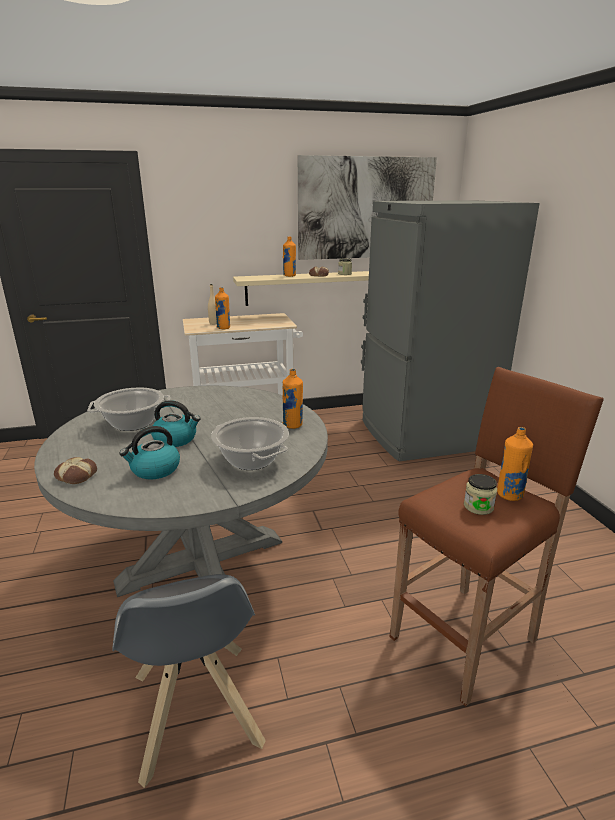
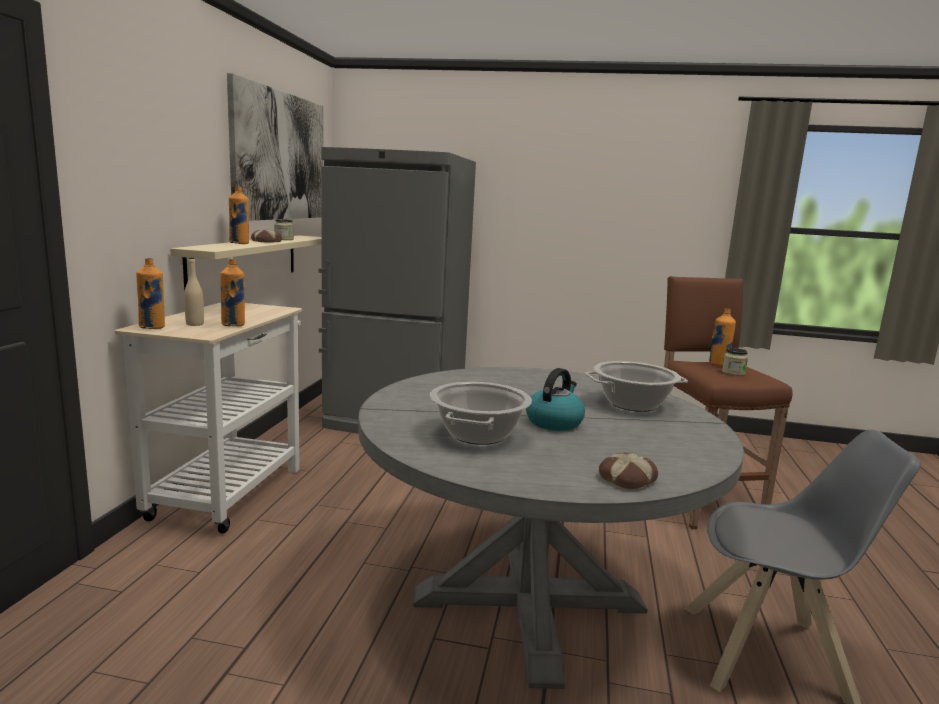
camera: 65 degrees left, 10 degrees down
kettle [119,426,180,479] -> none
orange bottle [282,369,303,429] -> orange bottle moved to [136,258,165,329]

